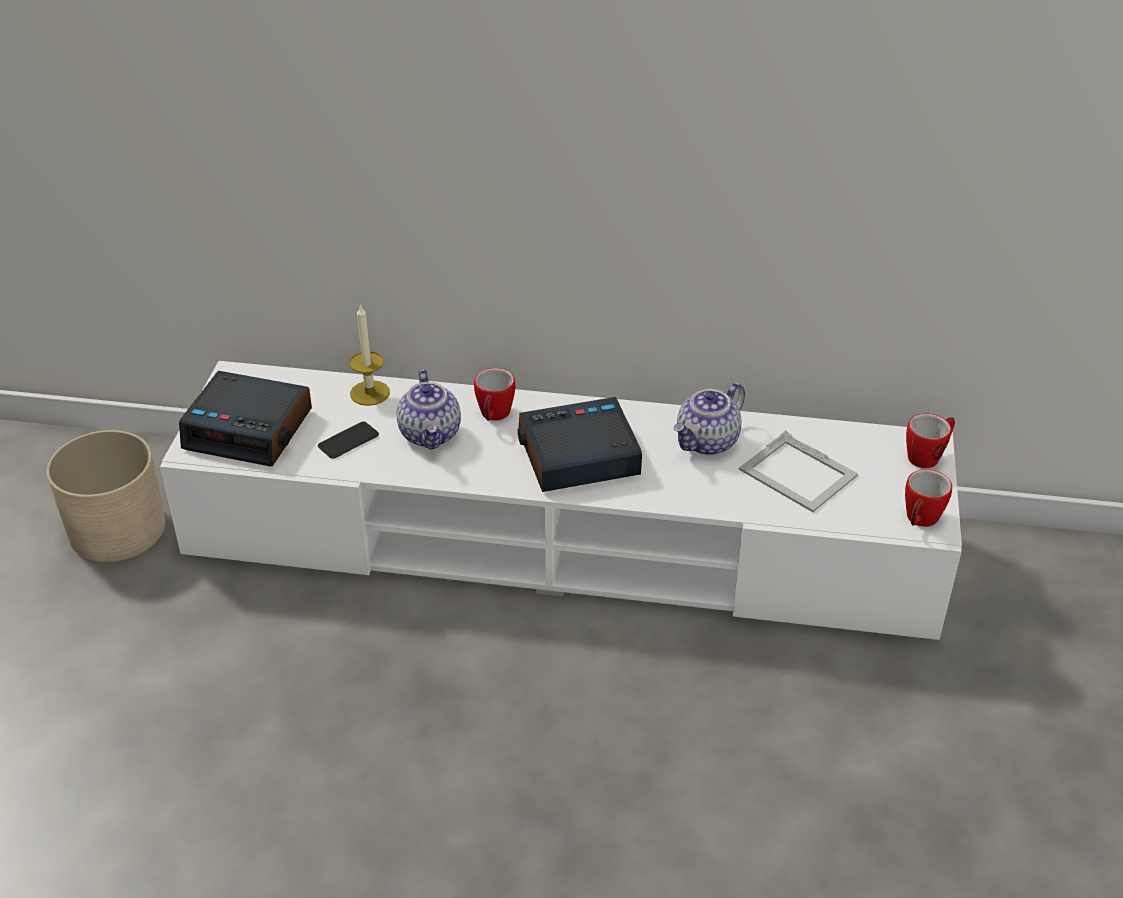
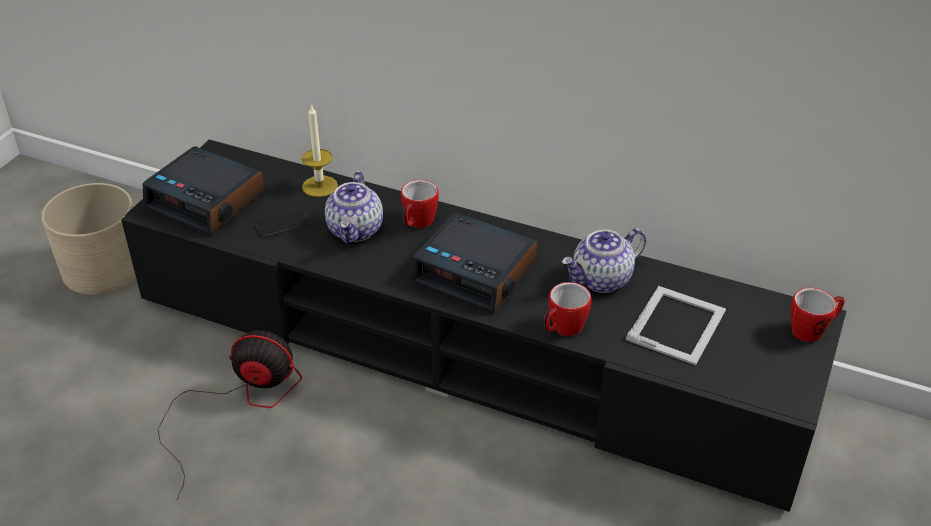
camera: 15 degrees right, 0 degrees up
white tv stand [160,361,962,640] -> black tv stand [121,140,846,512]
alarm clock [518,397,642,492] -> alarm clock turned 150 degrees counterclockwise [411,212,538,313]
picture frame [739,430,858,512] -> picture frame turned 120 degrees counterclockwise [625,286,726,365]
mug [905,469,952,527] -> mug moved to [544,282,591,336]
none -> fan [158,330,302,501]

